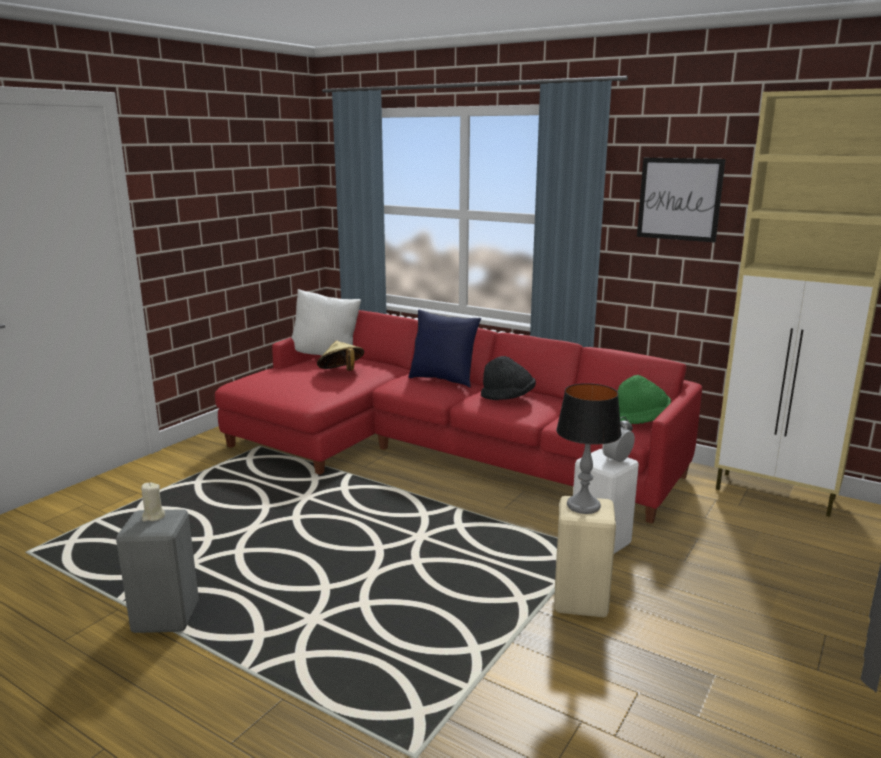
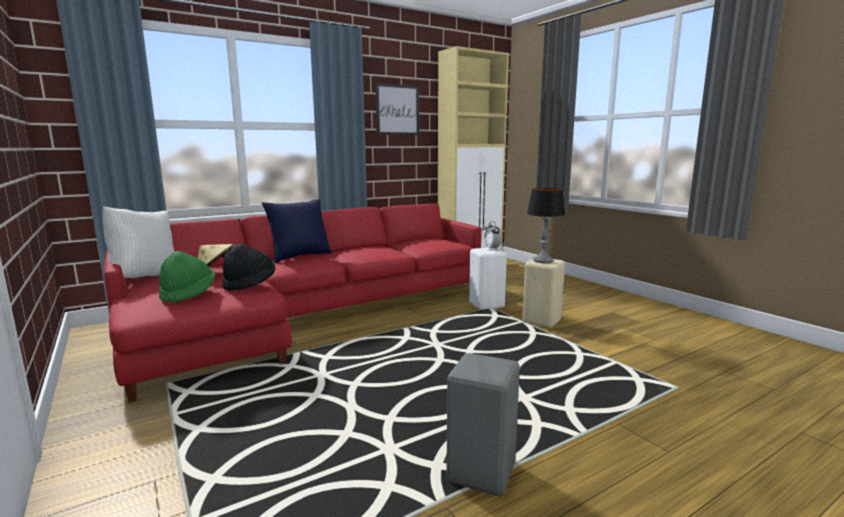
camera: 65 degrees left, 5 degrees down
beige candle [141,483,165,521] -> none
black hat [481,356,536,400] -> black hat moved to [222,244,275,291]
green hat [617,375,671,424] -> green hat moved to [159,251,215,303]

